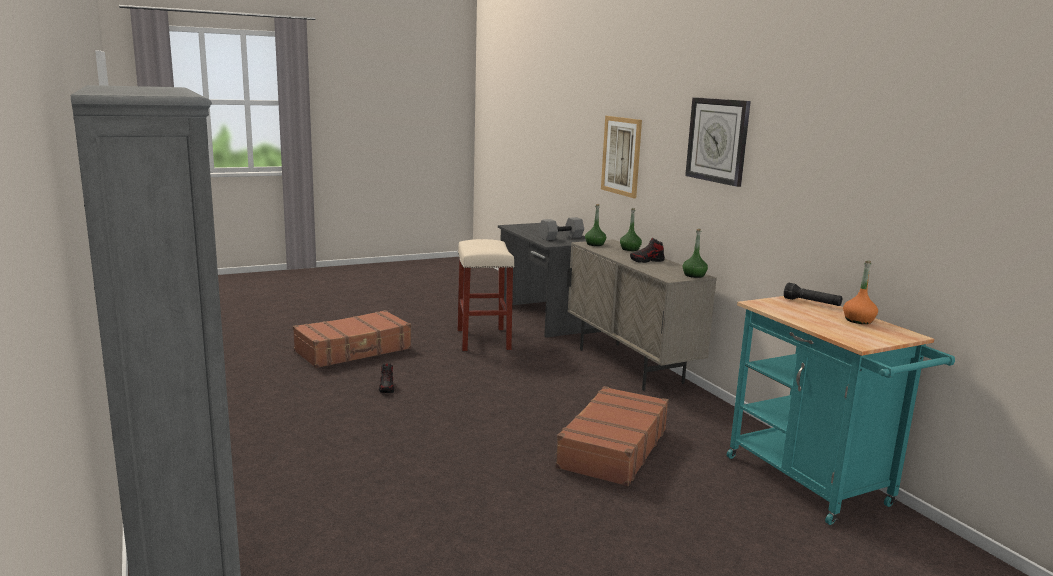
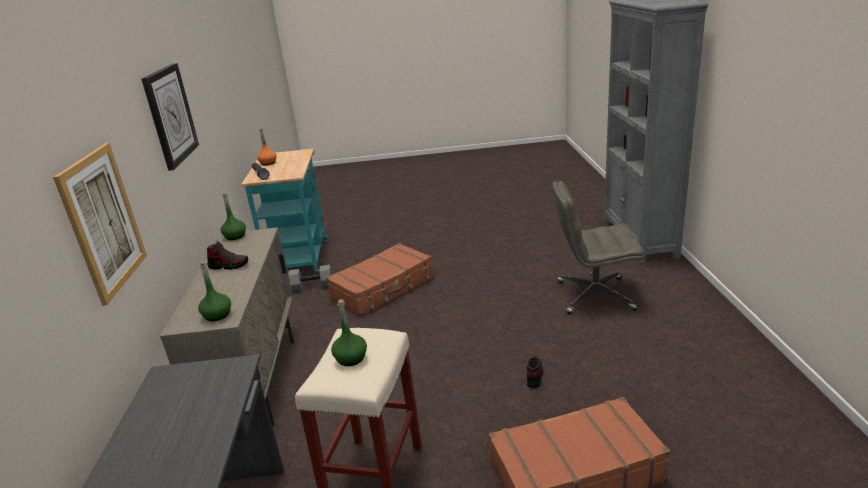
camera: 155 degrees left, 10 degrees up
grey dumbbell [539,217,584,240] -> grey dumbbell moved to [288,265,332,291]
green bottle [620,208,642,251] -> green bottle moved to [331,299,367,366]
none -> grey office chair [553,181,644,315]

